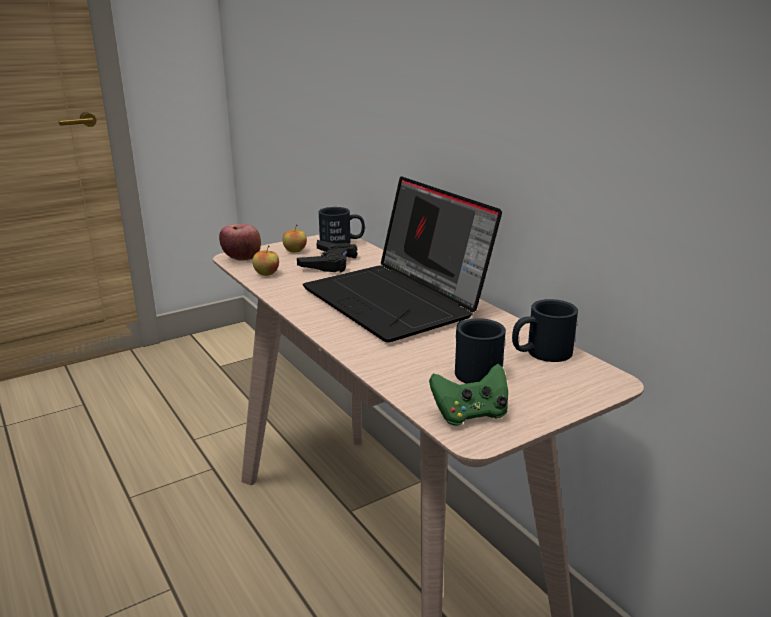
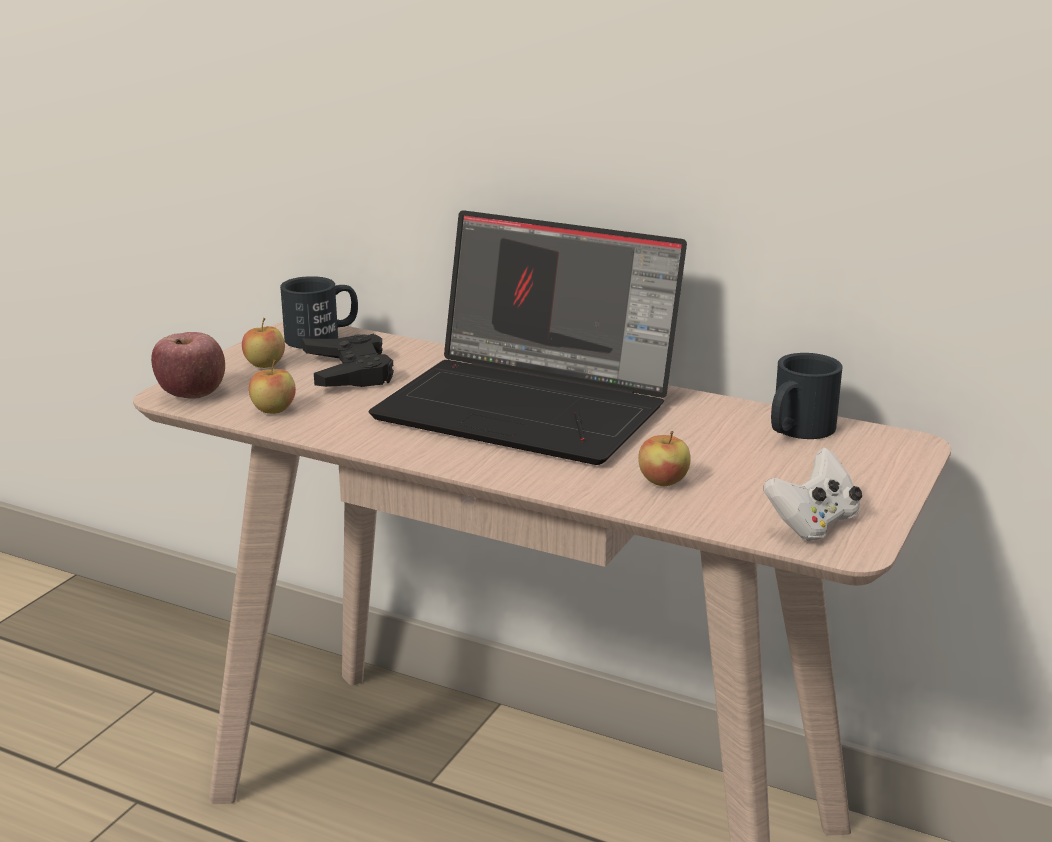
camera: 30 degrees left, 0 degrees up
green game controller [429,364,508,426] -> white game controller [763,448,862,541]
black mug [455,318,506,384] -> none
none -> apple [638,431,691,486]

